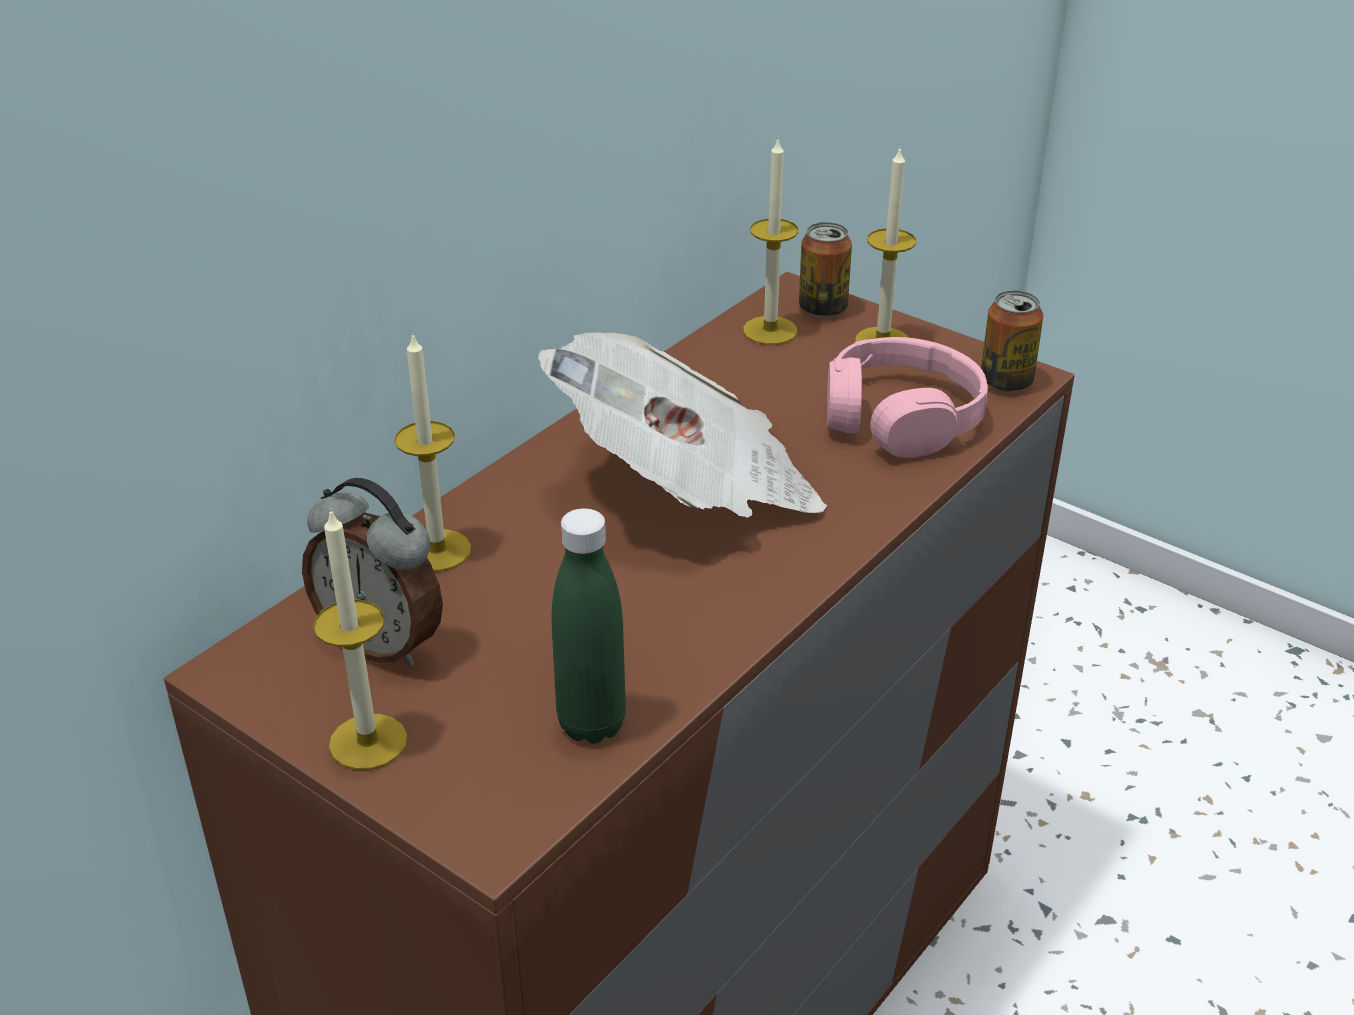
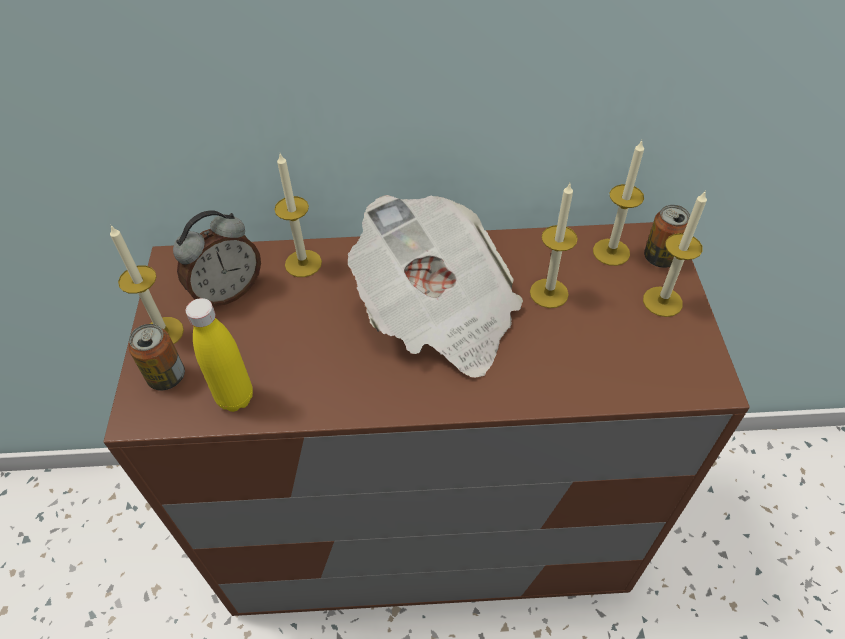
camera: 50 degrees right, 15 degrees up
alarm clock [302,478,443,667] -> alarm clock turned 120 degrees counterclockwise [173,210,261,307]
green bottle [552,508,626,744] -> yellow bottle [186,298,253,412]
pink headphones [827,337,988,457] -> none
can [981,290,1043,392] -> can moved to [128,324,185,391]
none -> candle [530,183,578,308]

